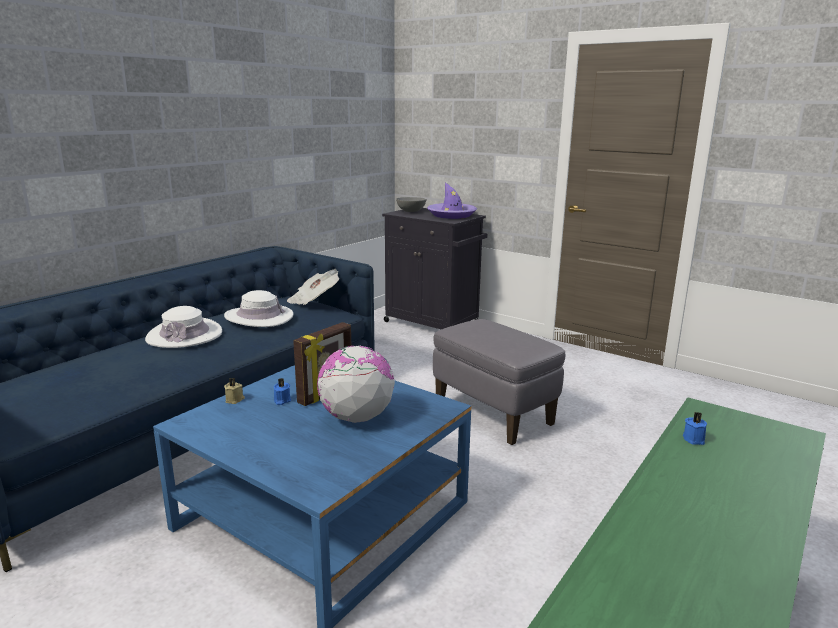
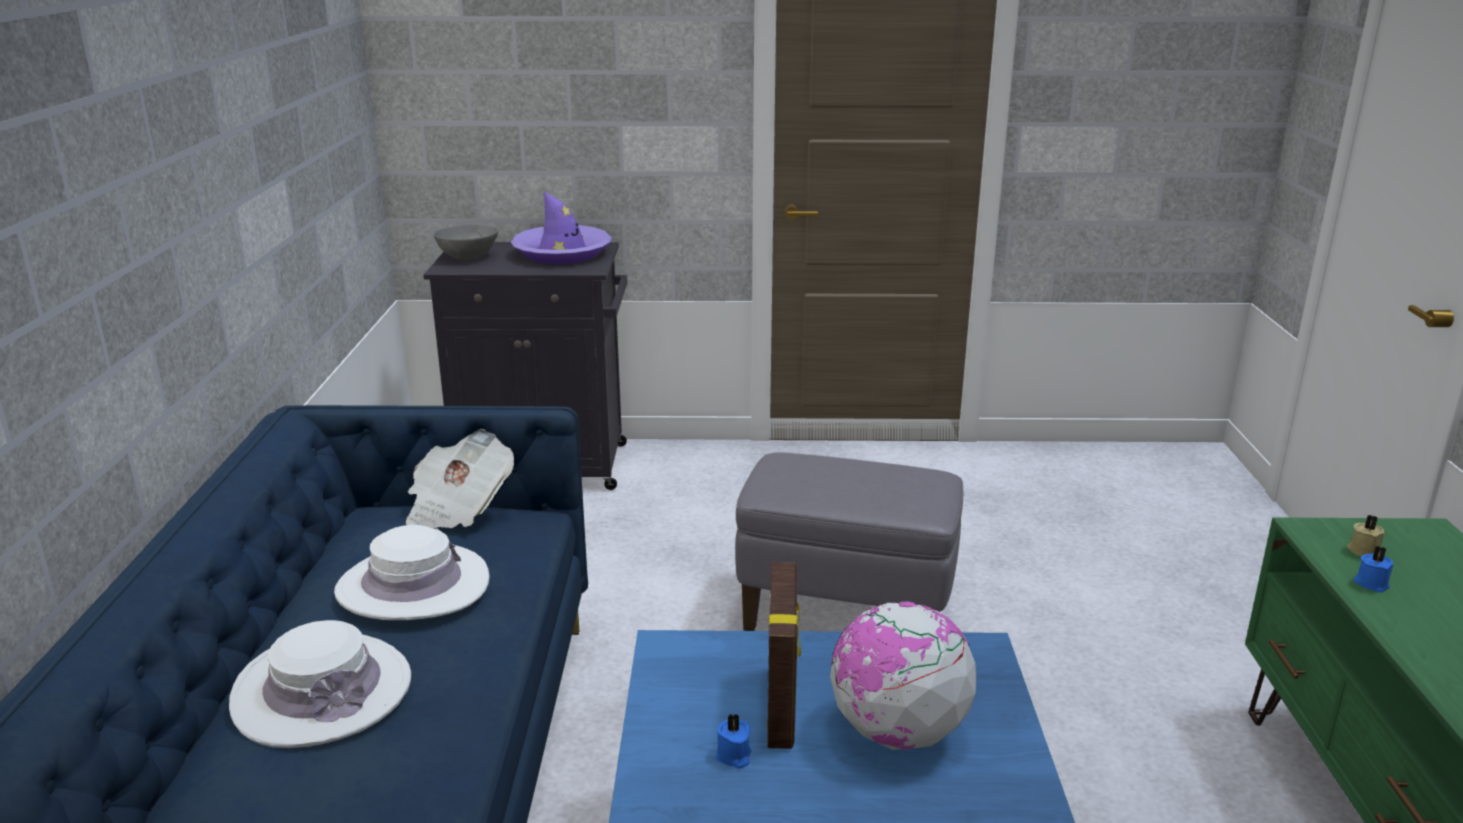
camera: 35 degrees left, 5 degrees up
beige candle [224,377,245,404] -> beige candle moved to [1347,515,1384,556]

